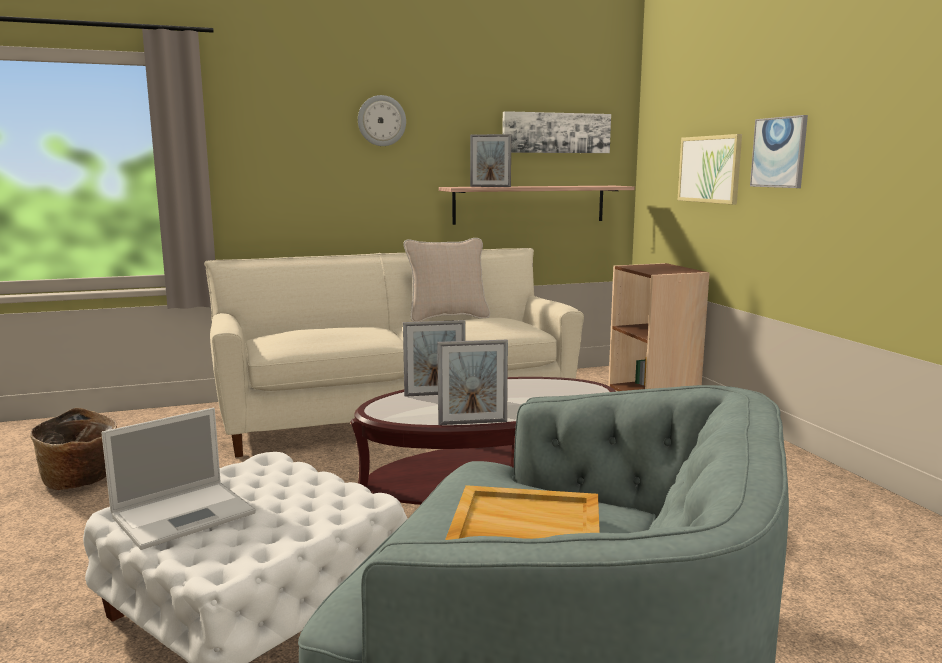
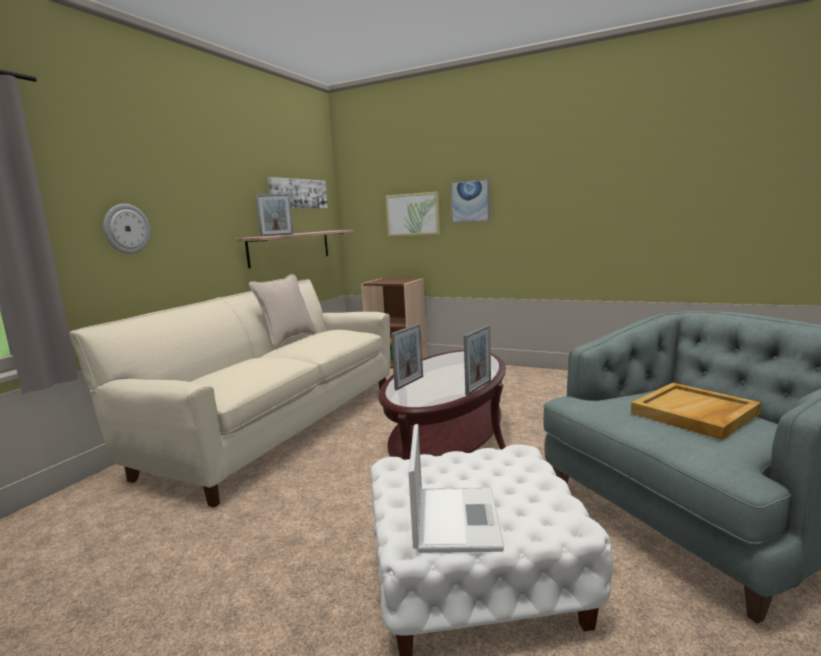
camera: 45 degrees left, 0 degrees up
basket [30,408,117,490] -> none
wall clock [358,95,406,146] -> wall clock moved to [104,204,151,254]

